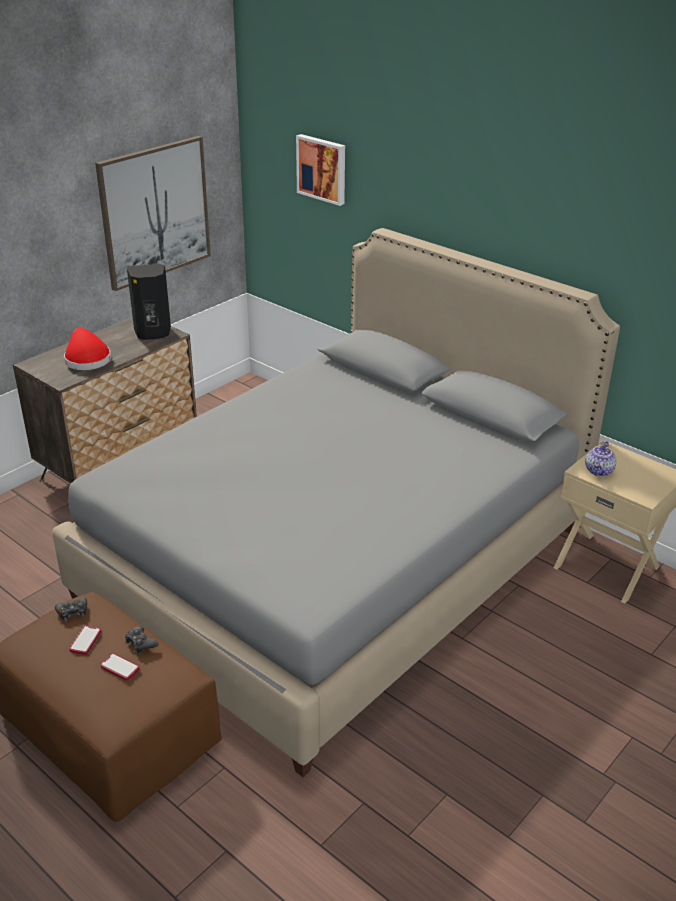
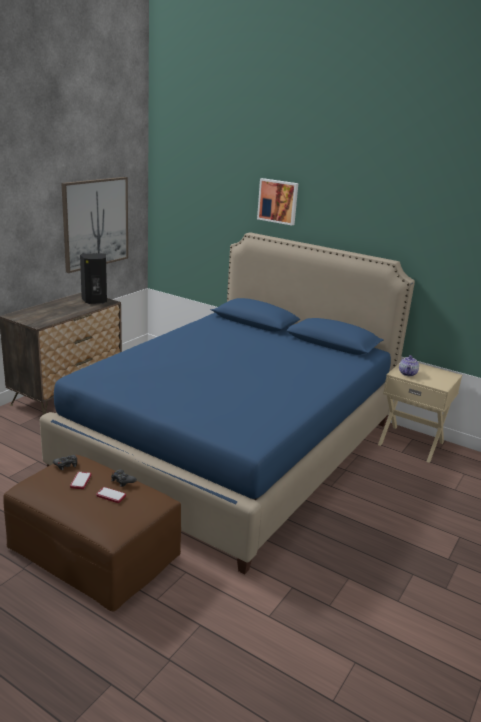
camera: 10 degrees left, 10 degrees down
grey bed [52,228,620,777] -> blue bed [40,232,415,574]
red hat [64,328,111,370] -> none
picture [296,134,345,206] -> picture moved to [257,178,298,225]

